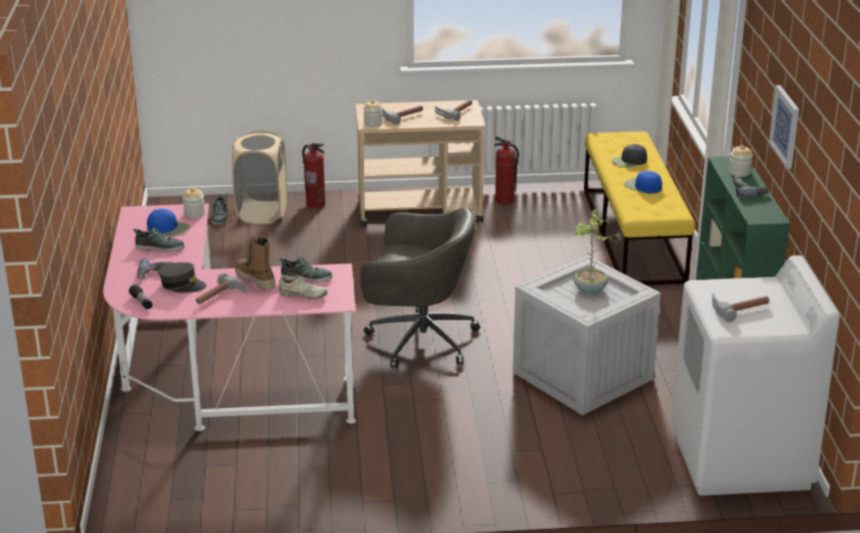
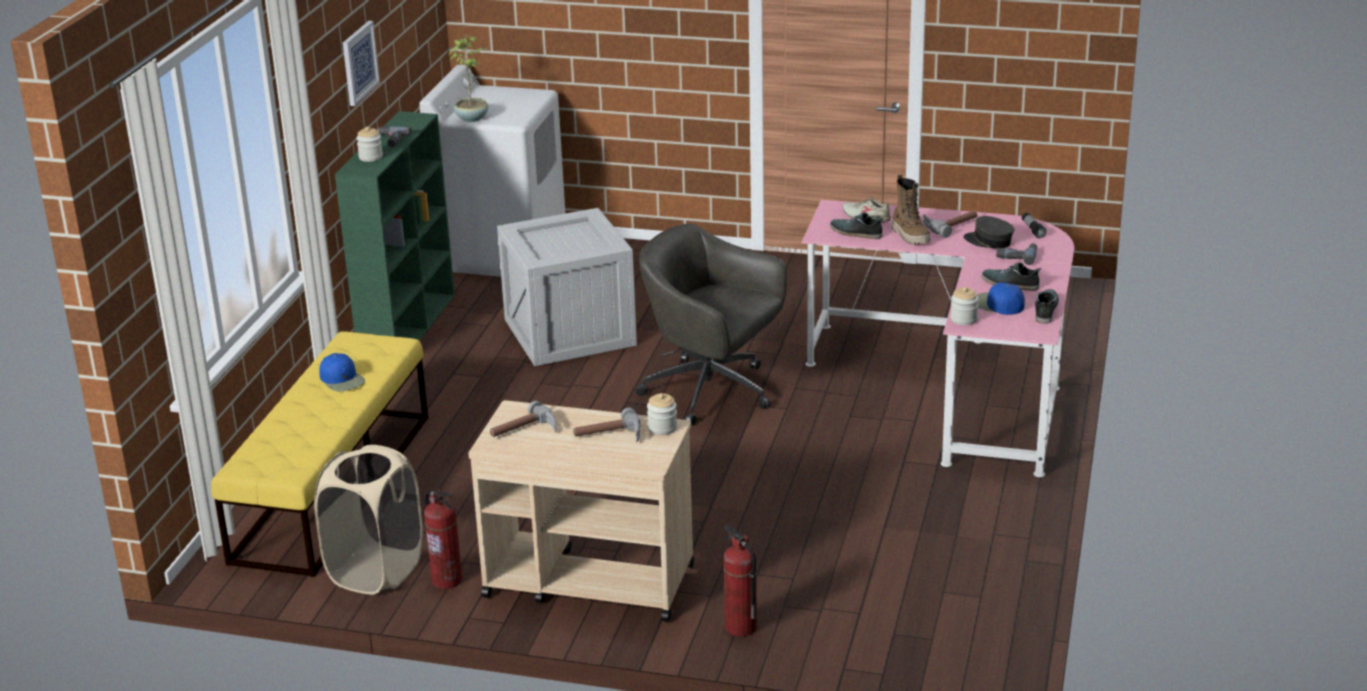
camera: 160 degrees left, 0 degrees up
shoe [212,195,228,225] -> shoe moved to [1035,289,1059,324]
beige laundry basket [232,131,287,224] -> beige laundry basket moved to [314,445,423,595]
potted plant [573,209,622,294] -> potted plant moved to [448,35,489,122]
black cap [611,144,647,168] -> none
hammer [712,293,769,322] -> none

